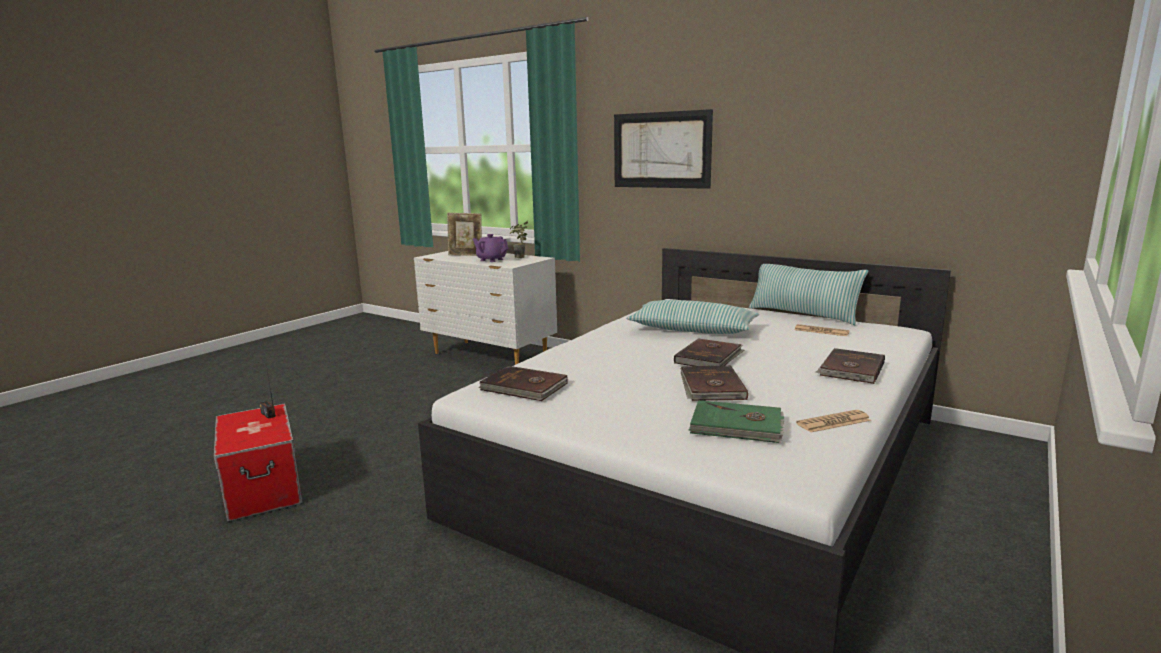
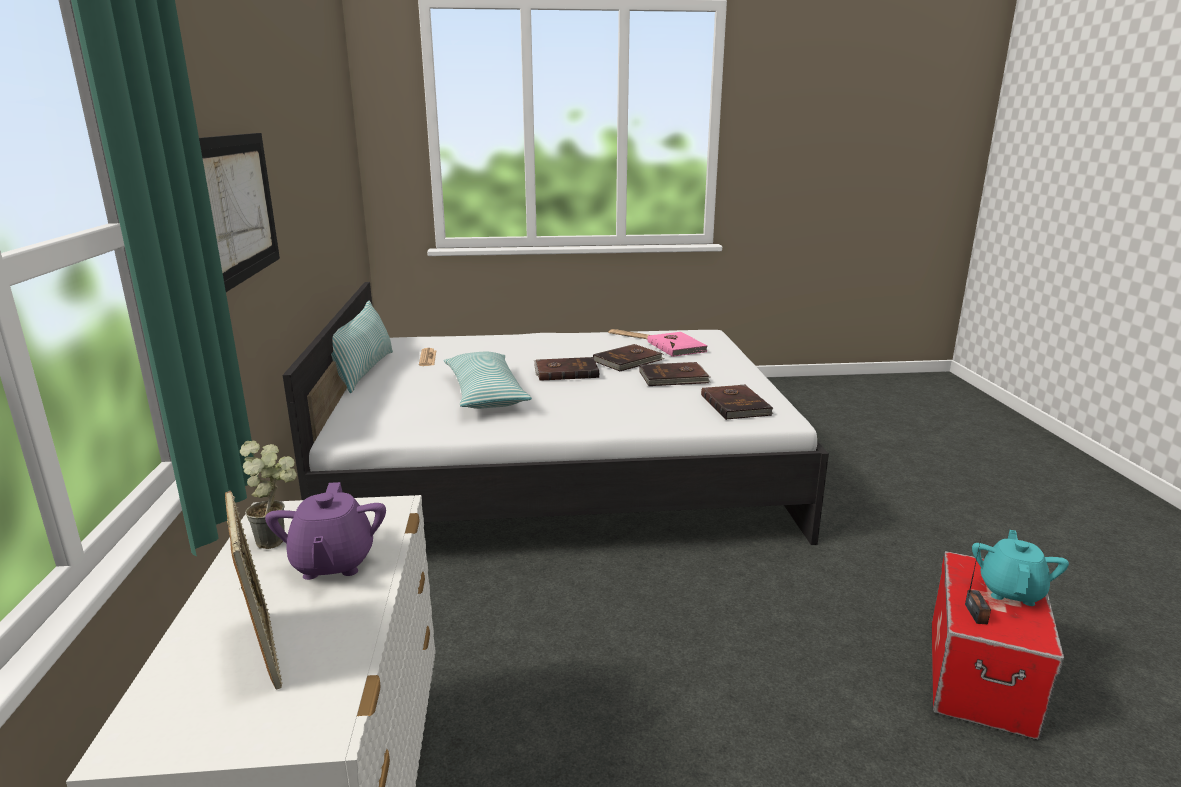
camera: 130 degrees left, 5 degrees up
green book [688,400,784,443] -> pink book [647,332,708,357]
brown book [815,348,885,384] -> brown book moved to [640,362,711,386]
none -> turquoise teapot [972,530,1069,606]

